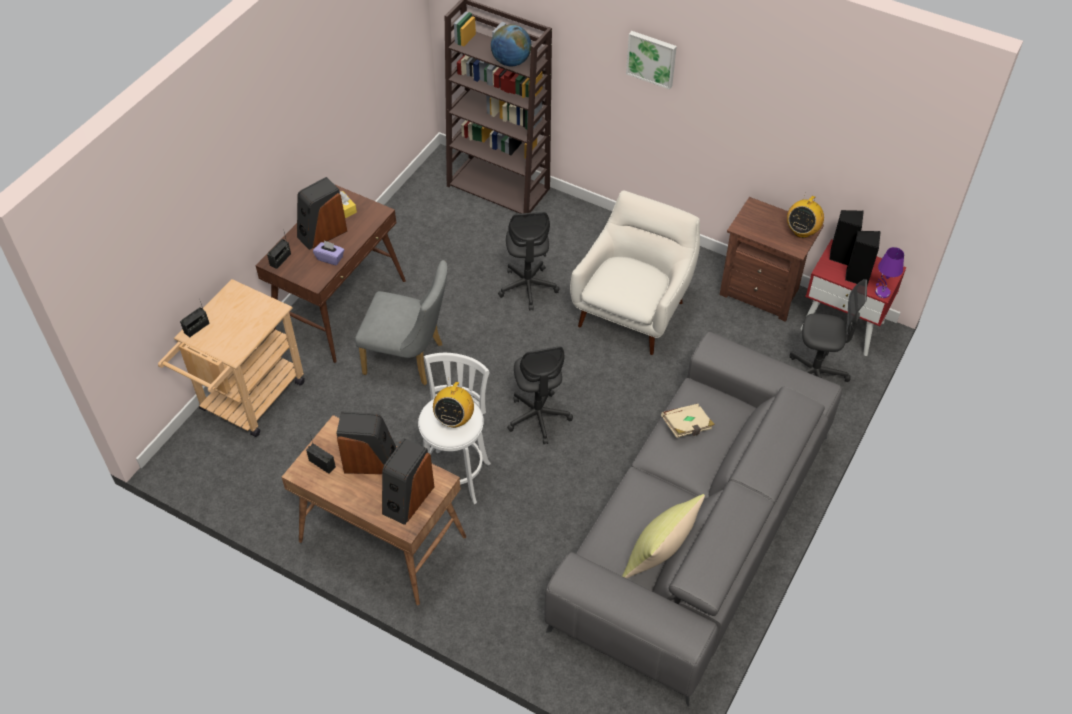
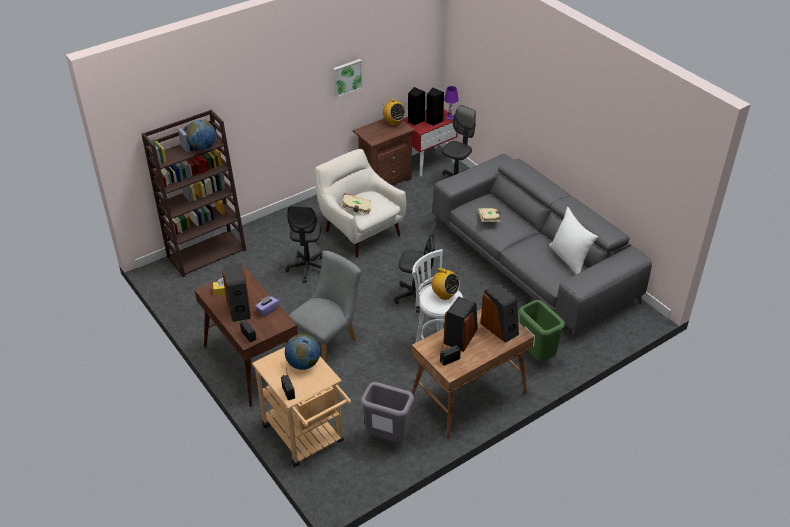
camera: 65 degrees left, 10 degrees down
grey office chair [498,212,560,311] -> grey office chair turned 75 degrees clockwise [285,206,322,283]
yellow pillow [622,494,705,578] -> white pillow [549,207,598,274]
picture [626,31,677,90] -> picture moved to [333,59,363,98]
none -> globe [285,334,320,370]
none -> beige book [342,193,371,214]
none -> grey trash can [361,382,414,442]
none -> green trash can [519,300,565,361]

